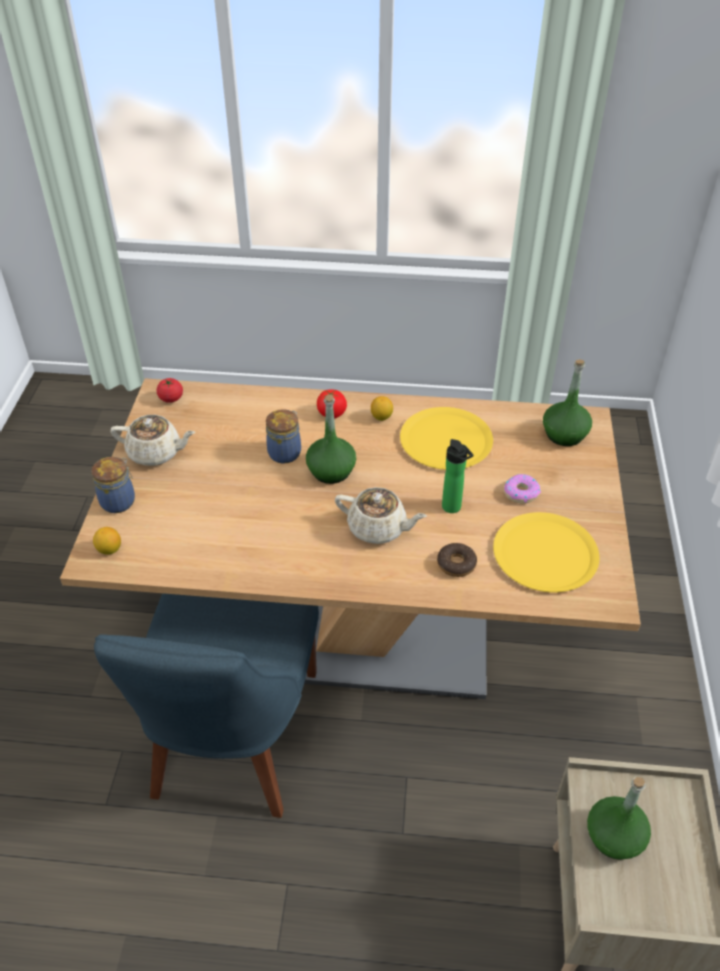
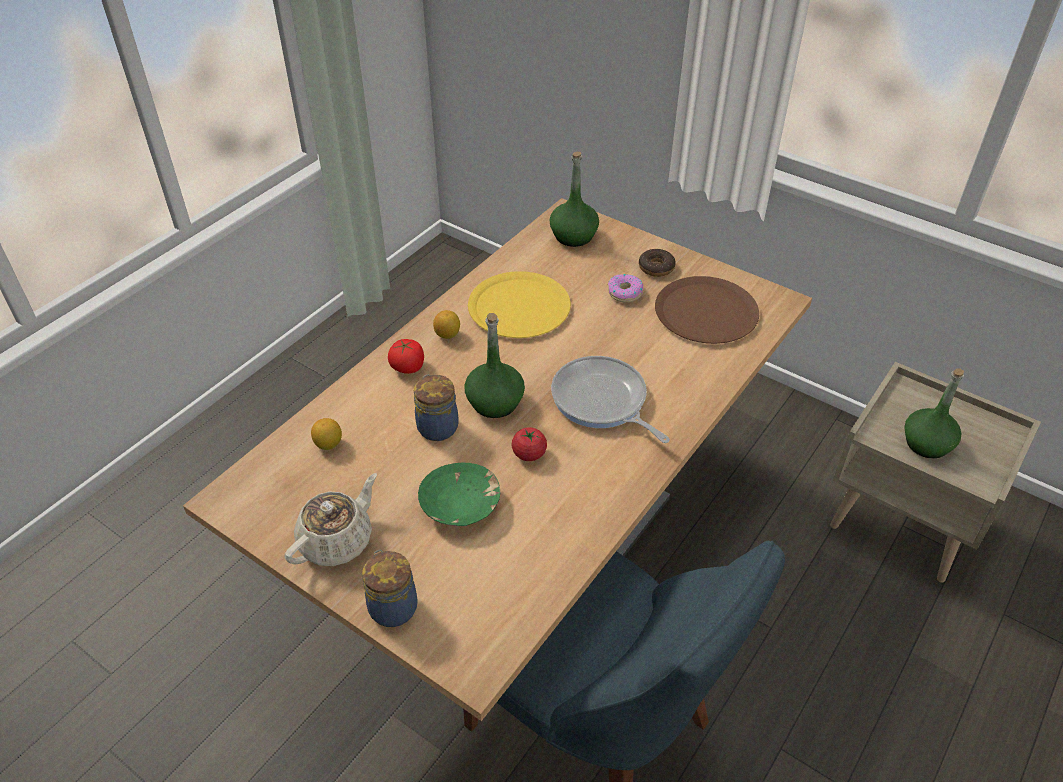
camera: 60 degrees left, 0 degrees up
lemon [93,527,121,554] -> lemon moved to [311,418,342,450]
tomato [157,378,183,403] -> tomato moved to [512,427,547,461]
beige teapot [335,487,427,544] -> frying pan [551,356,670,443]
donut [437,543,477,577] -> donut moved to [639,249,676,277]
bottle [442,439,473,513] -> none
yellow plate [493,512,599,593] -> brown plate [655,276,759,344]
none -> green bowl [418,463,500,526]

